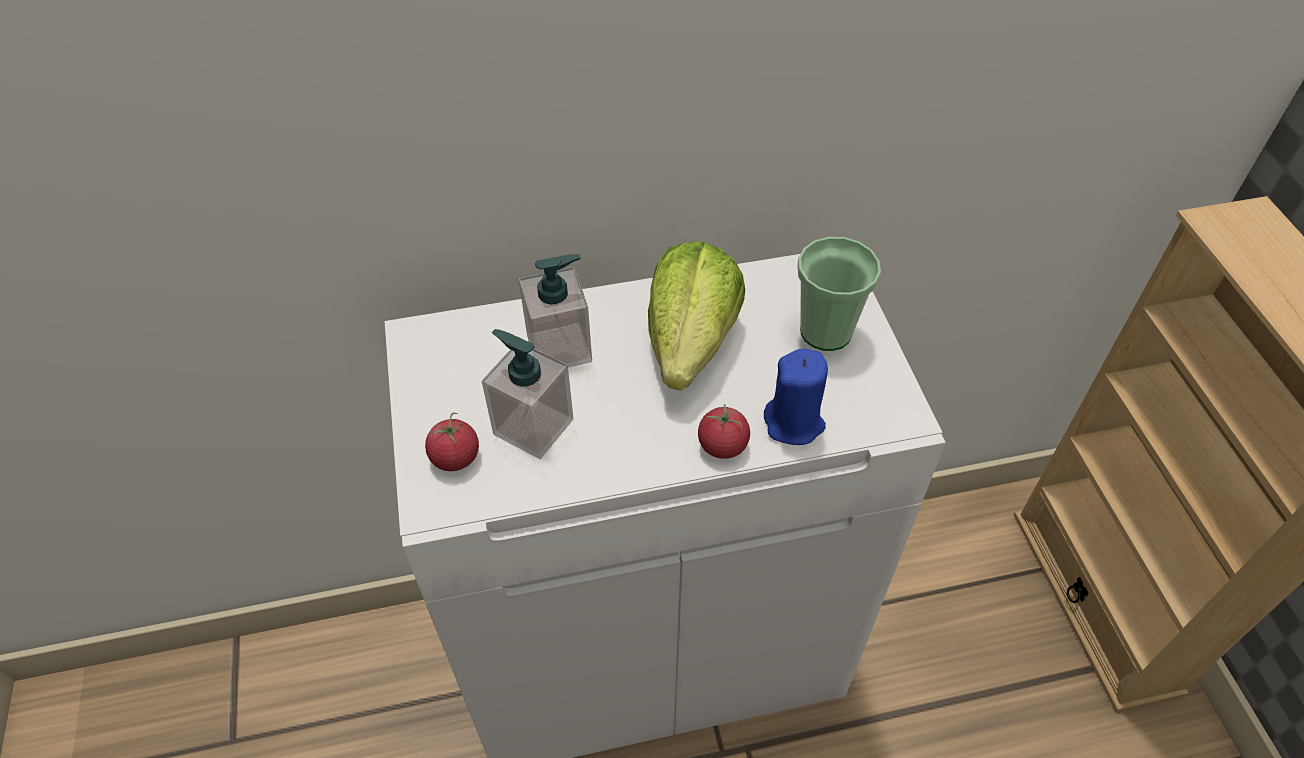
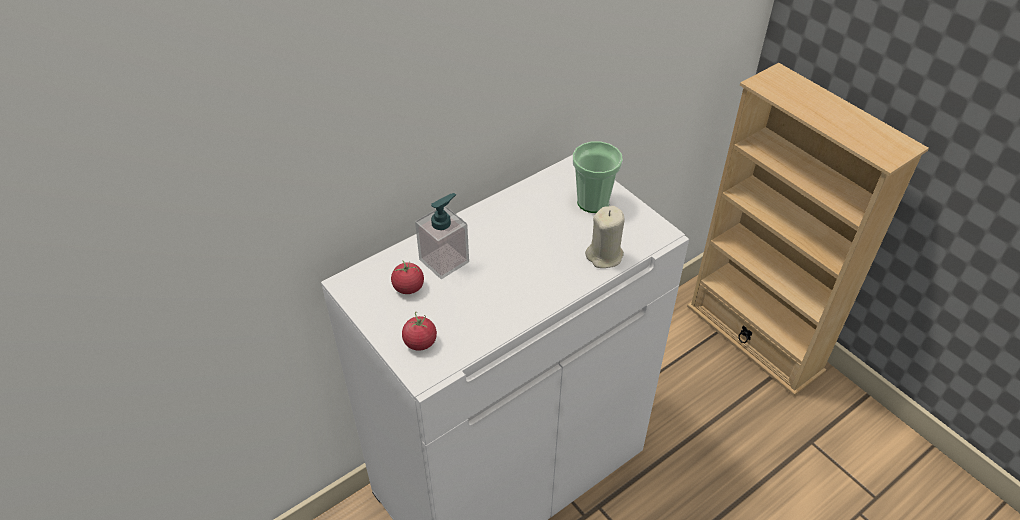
camera: 25 degrees left, 5 degrees down
soap dispenser [482,329,574,459] -> none
lettuce [648,241,745,391] -> none
tomato [698,404,750,459] -> tomato moved to [391,260,424,294]
blue candle [764,348,828,445] -> beige candle [585,206,625,268]

